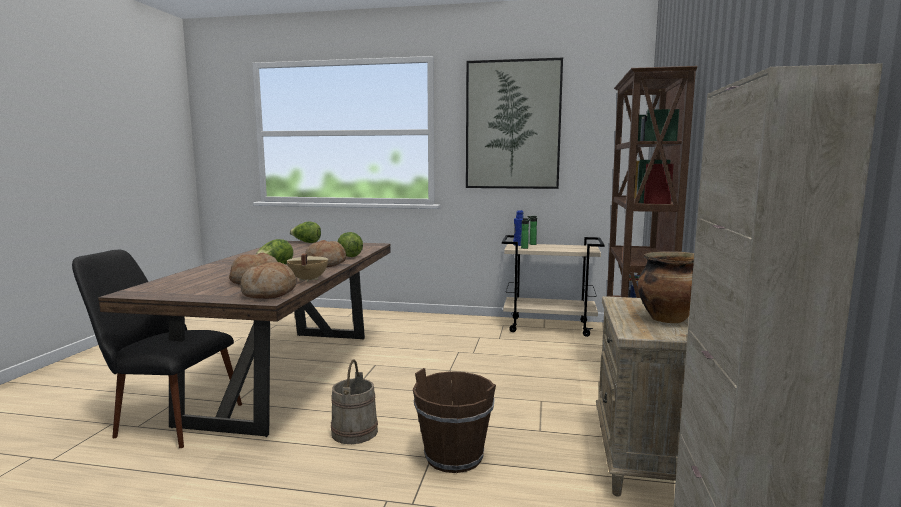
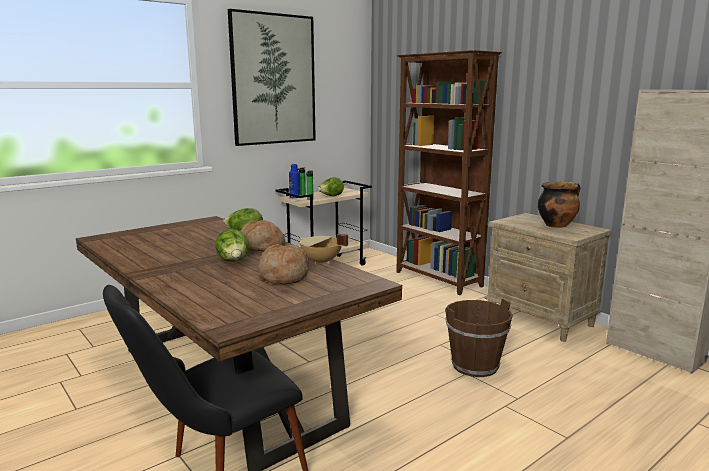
camera: 50 degrees left, 5 degrees up
bread [240,262,296,299] -> none
lettuce [290,222,321,243] -> lettuce moved to [317,177,344,196]
beige bucket [331,360,378,444] -> none

